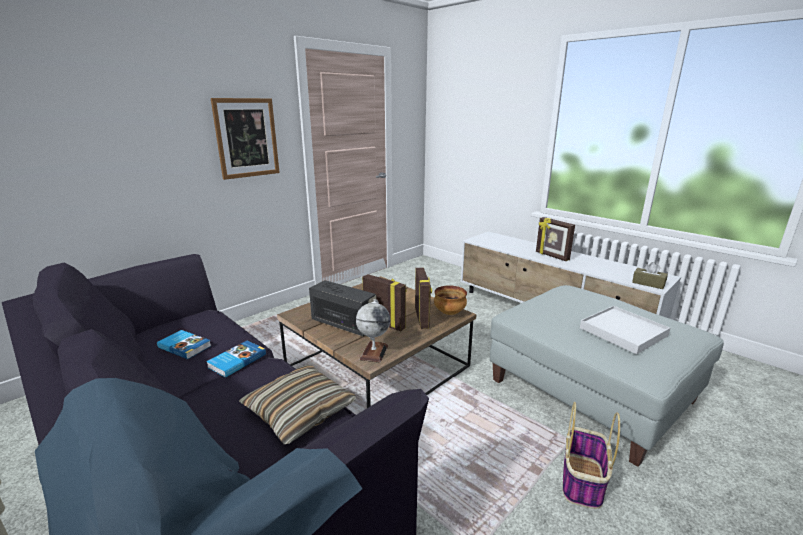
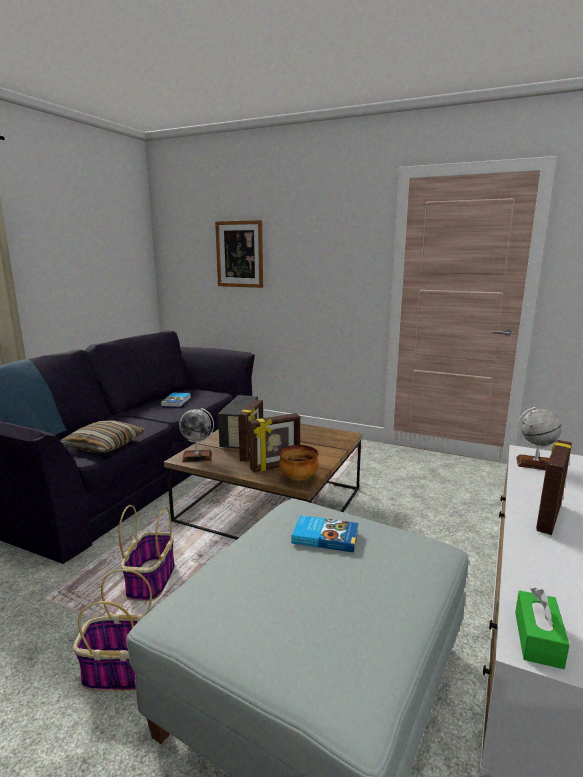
camera: 70 degrees right, 5 degrees down
book [206,341,266,378] -> book moved to [291,515,358,552]
picture [211,98,280,180] -> picture moved to [215,220,263,288]
white tray [580,306,670,354] -> none
brown tissue box [632,262,668,289] -> green tissue box [515,588,570,669]
none -> basket [119,505,175,601]
none -> globe [516,407,562,470]

